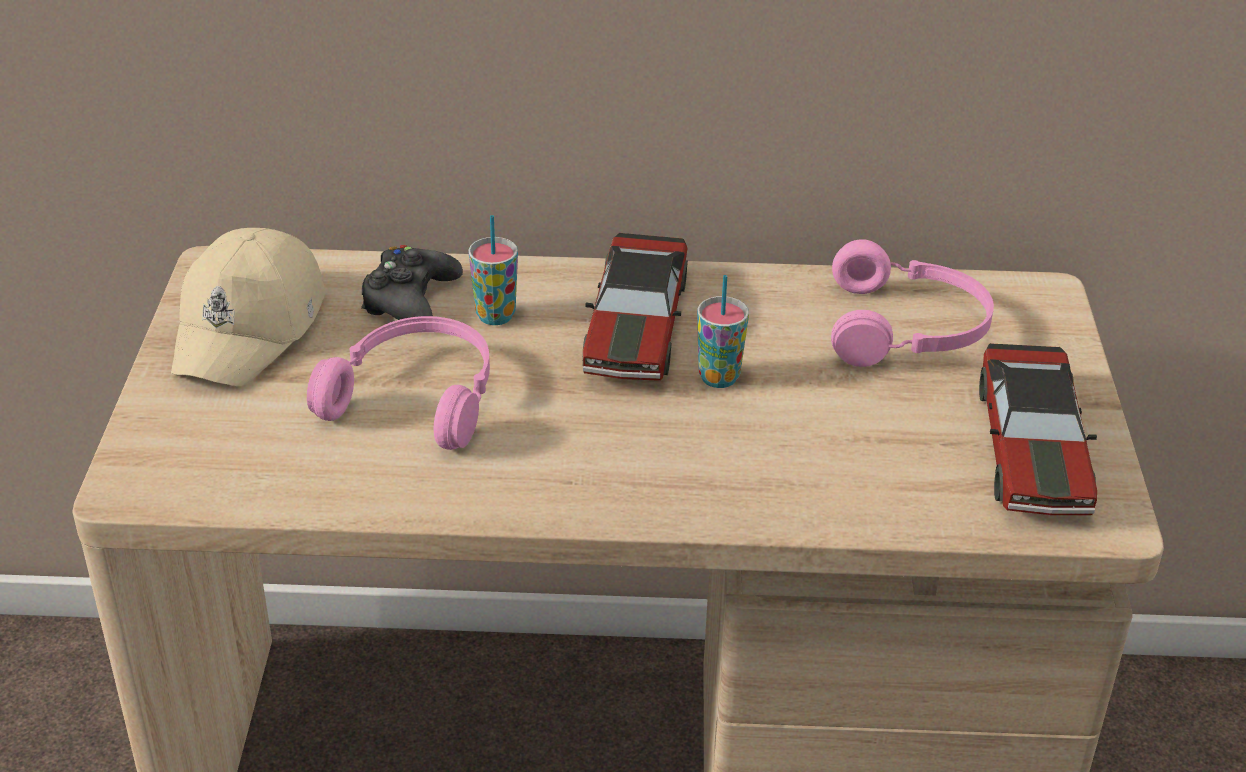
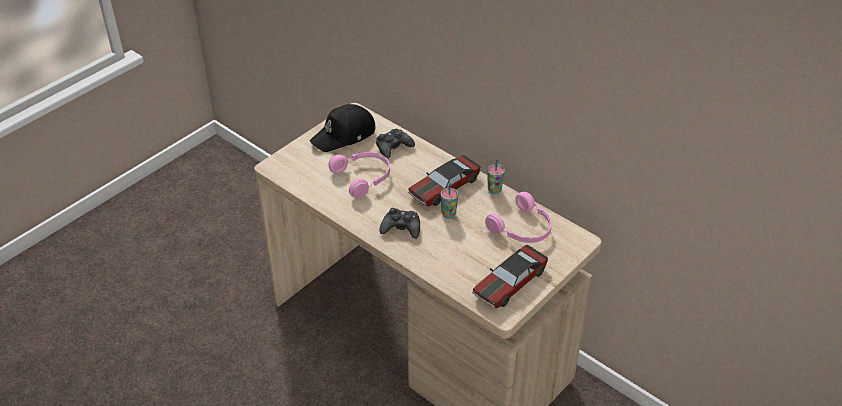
camera: 40 degrees right, 5 degrees up
beige cap [171,228,325,386] -> black cap [310,104,375,152]
cup [468,215,518,325] -> cup moved to [487,159,505,194]
none -> black game controller [379,208,420,239]

